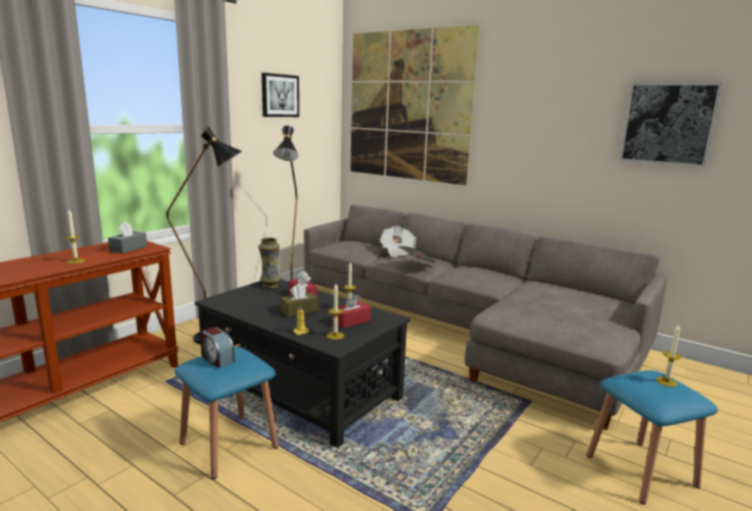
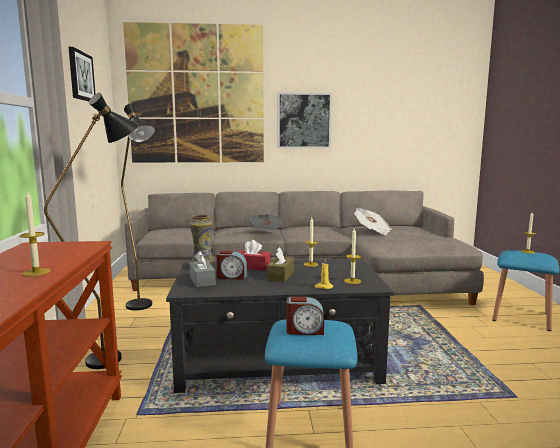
camera: 40 degrees left, 5 degrees down
grey tissue box [108,222,147,254] -> grey tissue box moved to [190,251,216,287]
red tissue box [332,294,371,328] -> none
newspaper [380,226,416,257] -> newspaper moved to [354,208,392,235]
picture [619,82,723,168] -> picture moved to [277,92,332,148]
none -> alarm clock [216,251,247,280]

